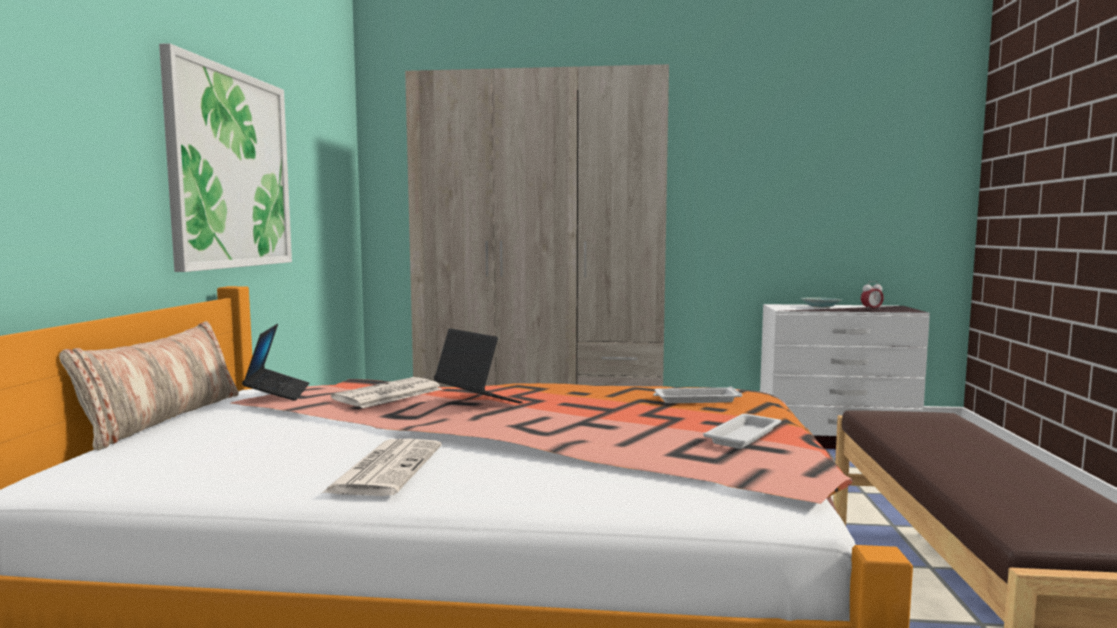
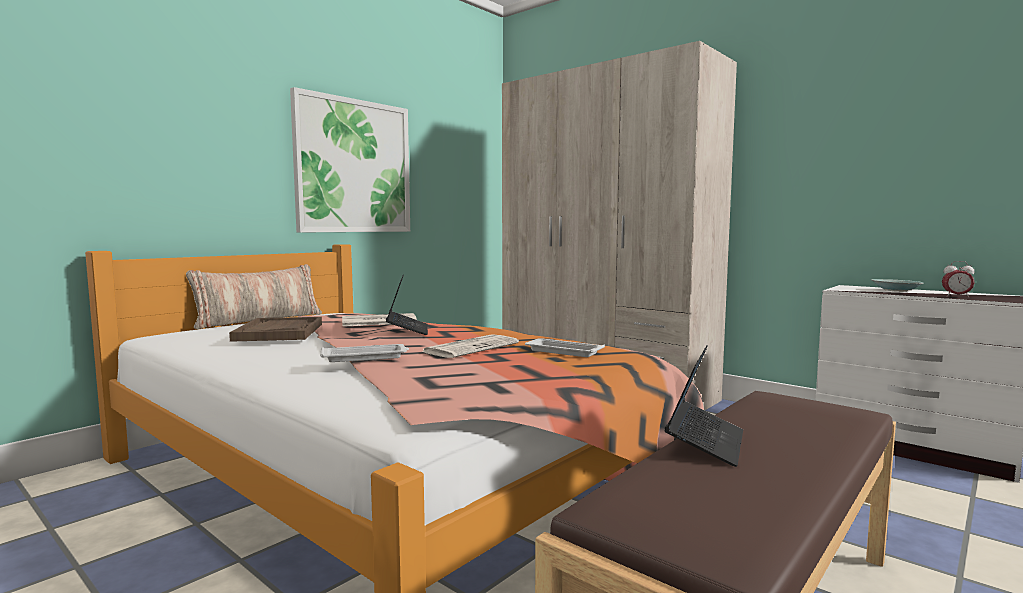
camera: 35 degrees right, 0 degrees up
laptop [242,324,309,401] -> laptop moved to [664,346,743,467]
newspaper [322,439,442,496] -> newspaper moved to [422,334,519,358]
white tray [703,414,781,449] -> white tray moved to [320,344,409,362]
none -> brown tray [229,317,322,342]

